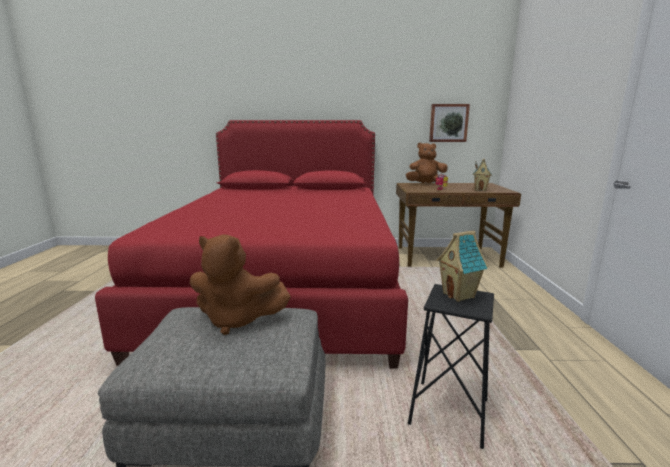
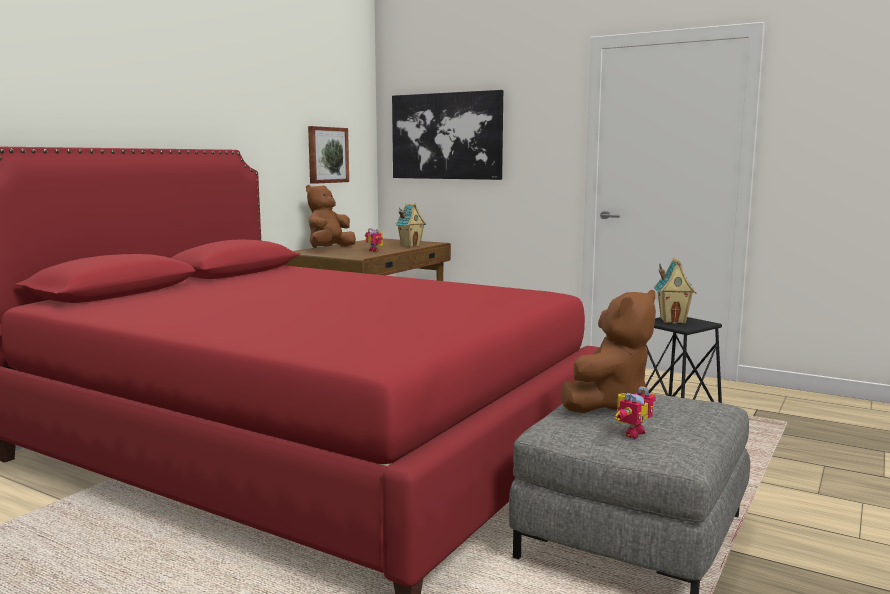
camera: 60 degrees left, 5 degrees down
none -> picture [392,90,503,180]
none -> toy robot [615,386,656,439]

